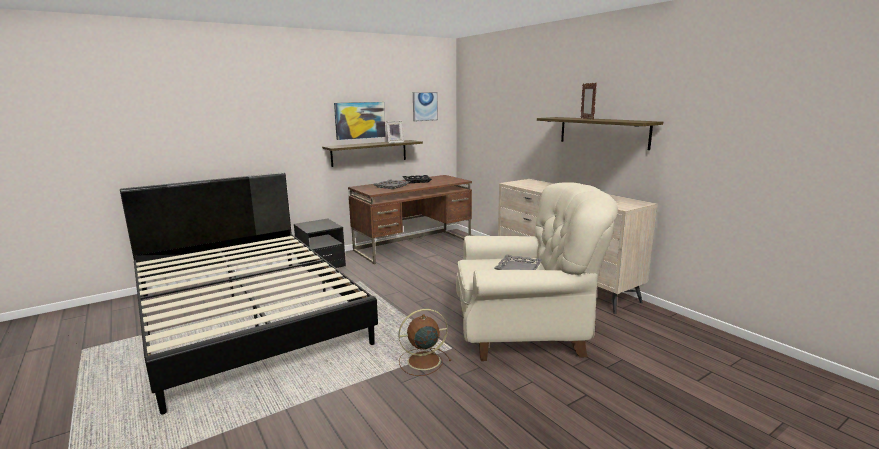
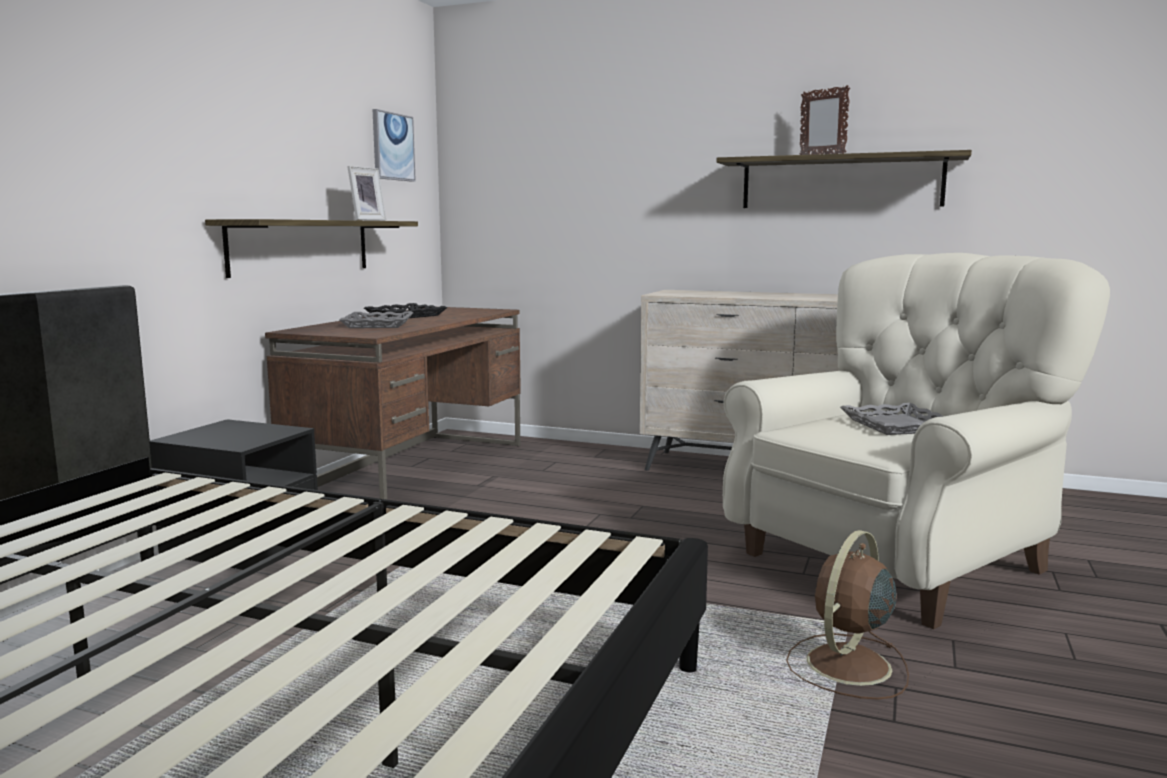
camera: 35 degrees left, 5 degrees down
picture [334,102,386,140] -> none

